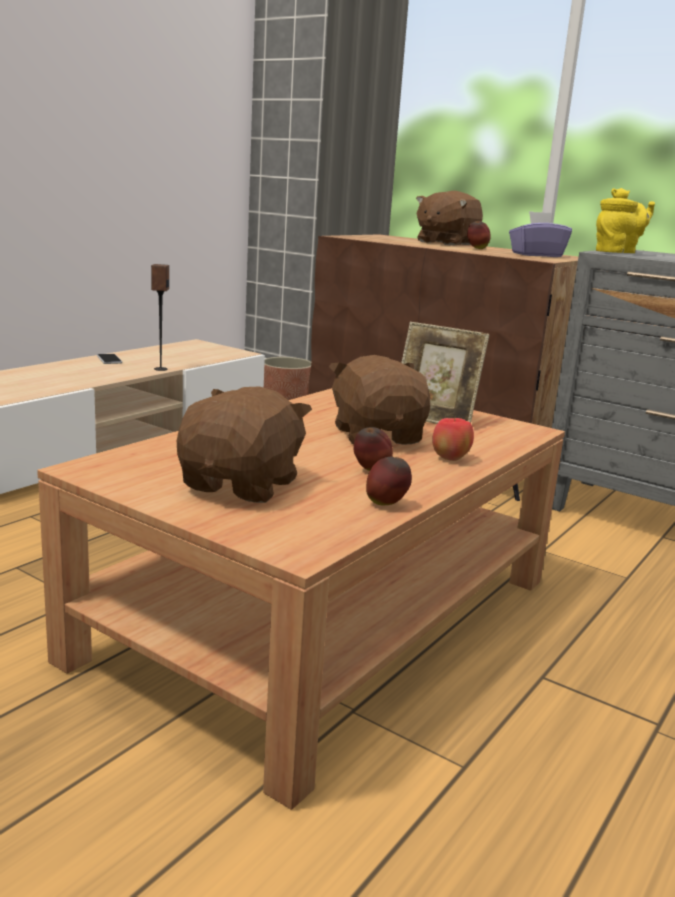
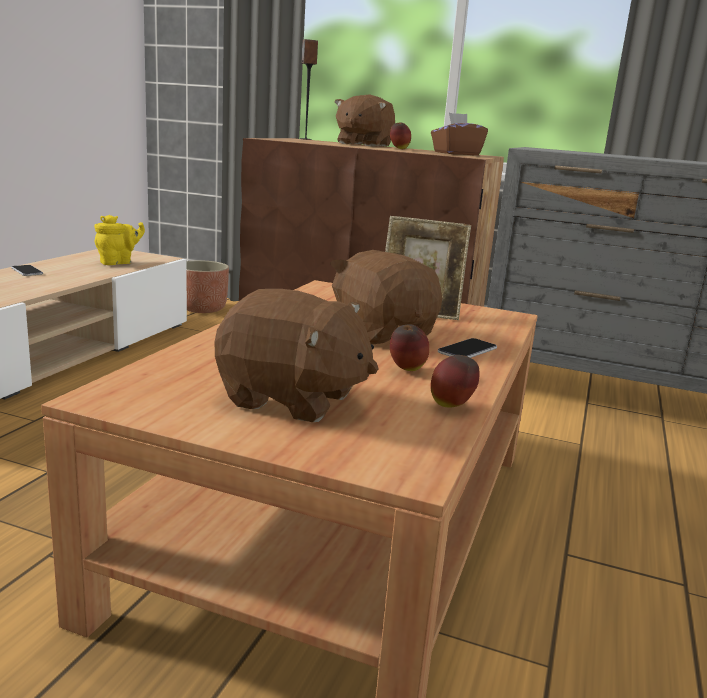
camera: 15 degrees left, 0 degrees up
speaker [151,264,169,371] -> speaker moved to [300,39,318,140]
brown plush toy [177,386,312,503] -> brown plush toy turned 105 degrees clockwise [214,289,379,422]
apple [432,418,474,461] -> phone [438,338,497,358]
purple tissue box [509,211,572,257] -> brown tissue box [431,113,488,155]
yellow teapot [596,188,655,253] -> yellow teapot moved to [94,215,145,265]

